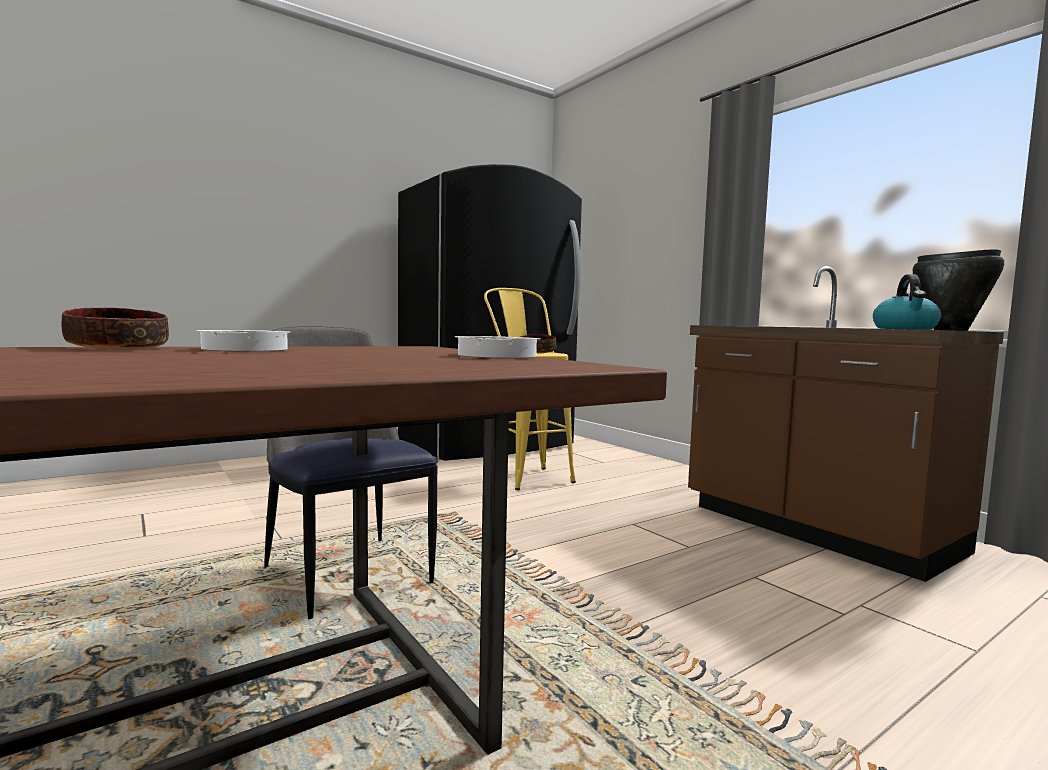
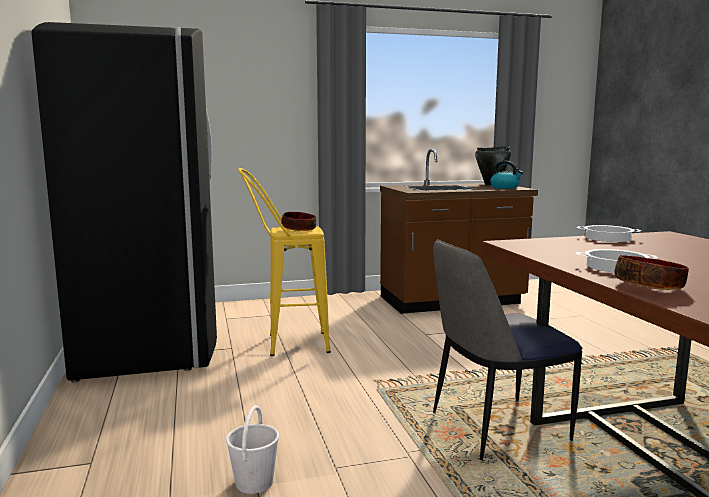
camera: 70 degrees left, 5 degrees up
none -> white bucket [226,405,279,494]

